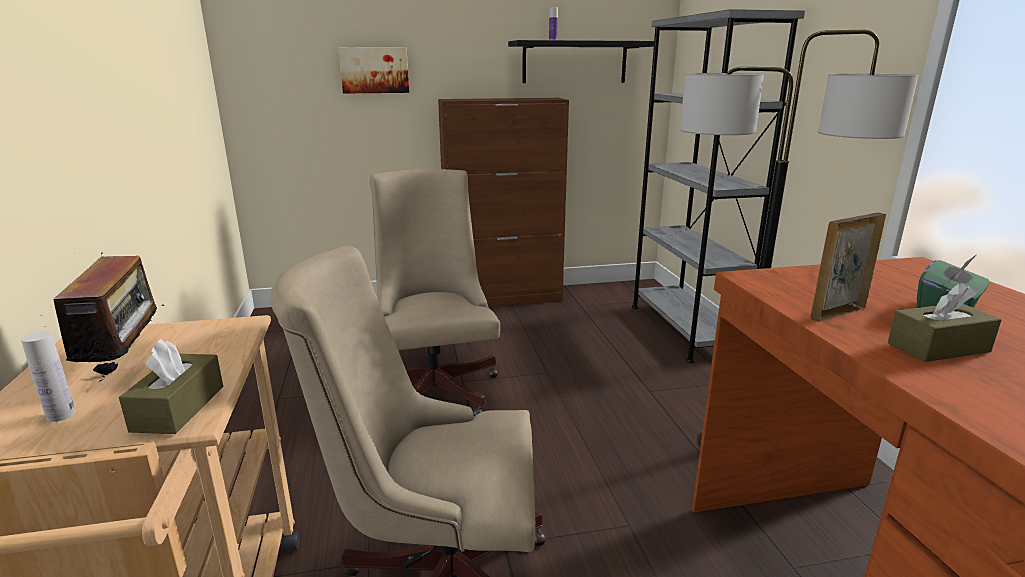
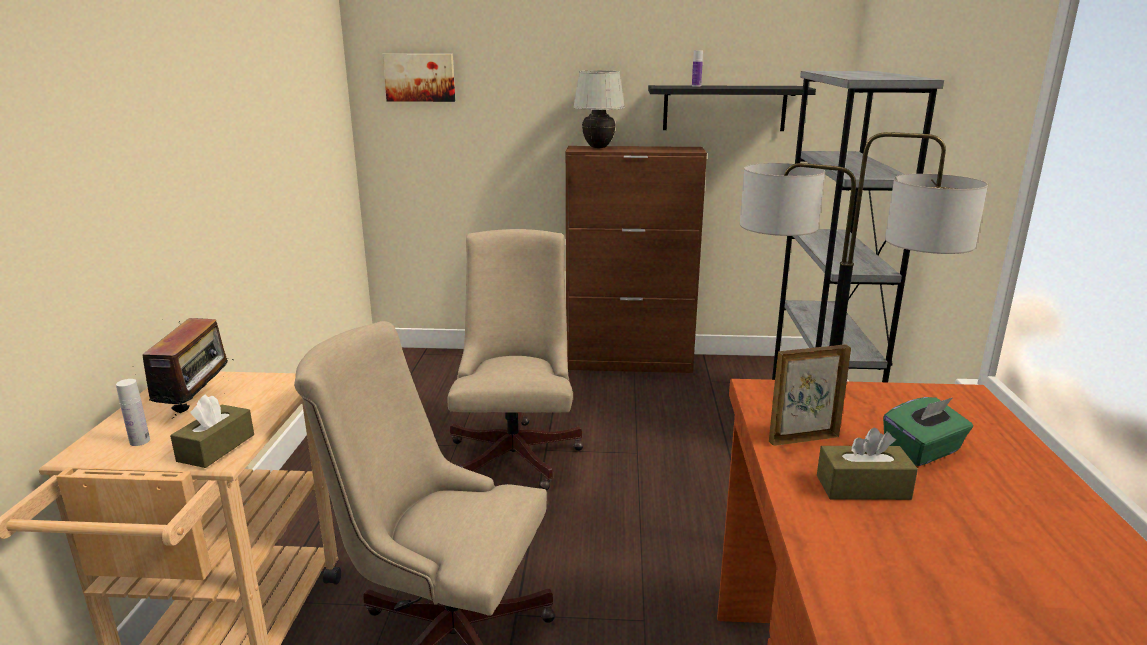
camera: 15 degrees right, 0 degrees up
picture [338,47,409,93] -> picture moved to [383,54,455,102]
none -> white table lamp [573,70,625,148]

